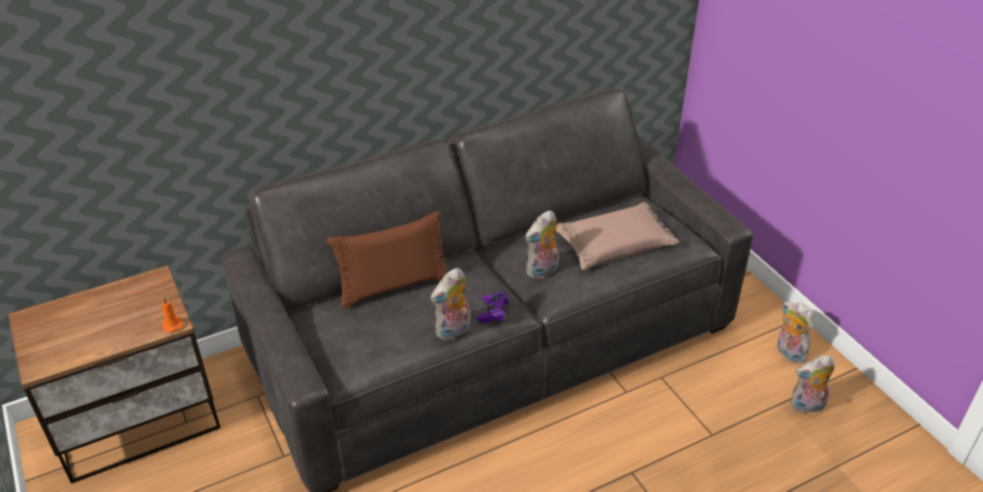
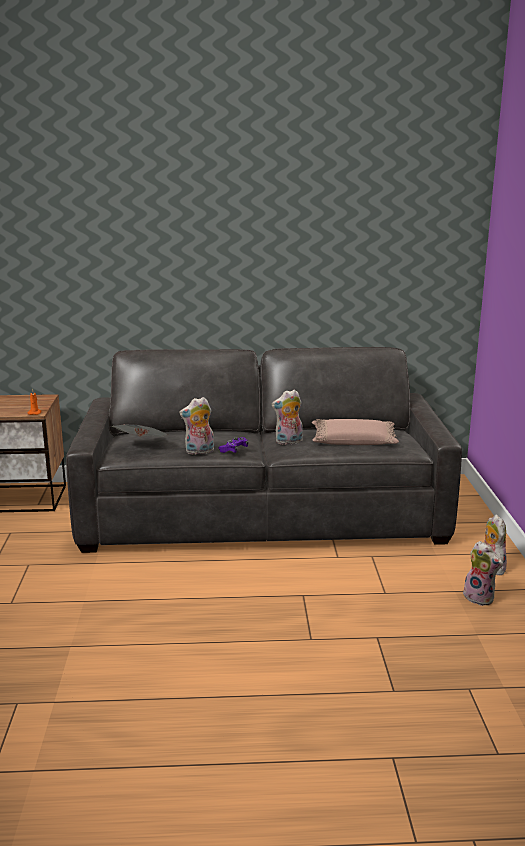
camera: 25 degrees right, 20 degrees down
brown pillow [327,211,448,309] -> none
plush toy [791,355,835,413] -> plush toy turned 150 degrees counterclockwise [463,541,503,606]
none -> newspaper [111,424,168,437]

